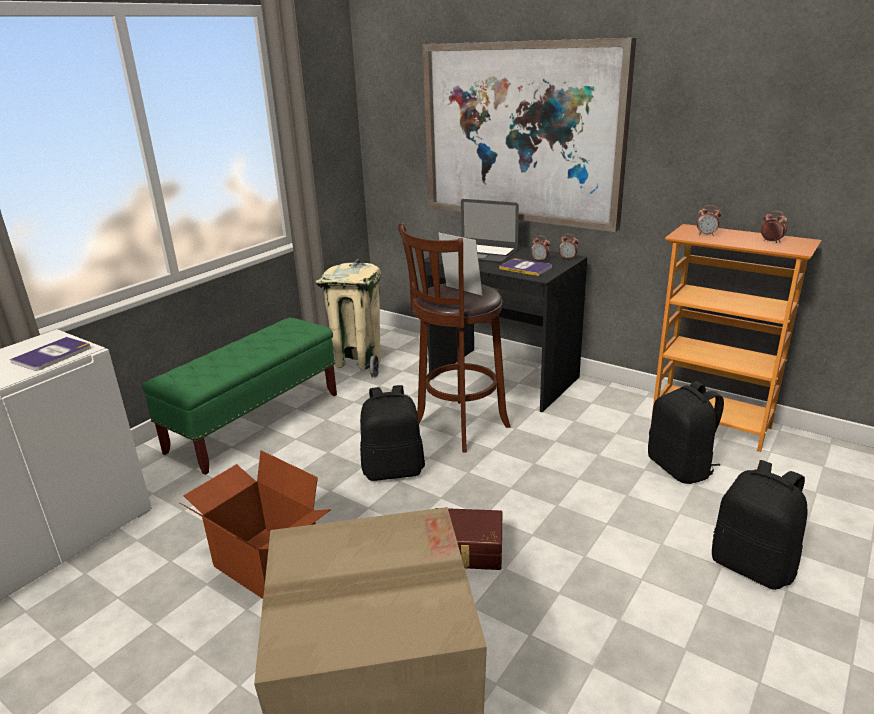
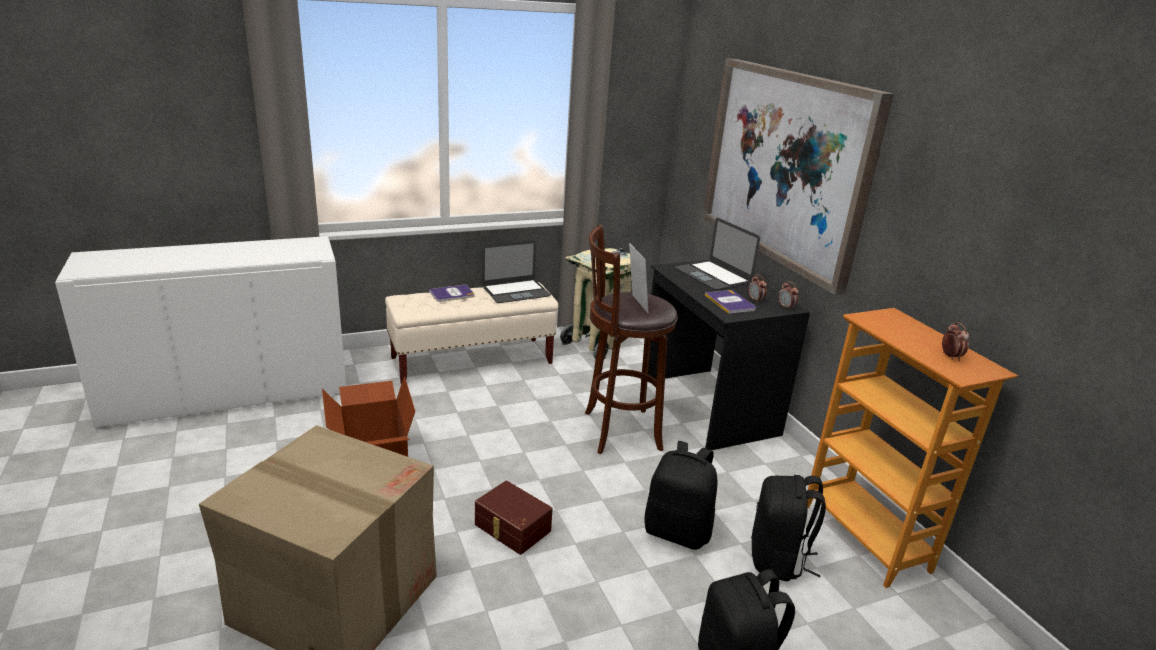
camera: 30 degrees right, 0 degrees up
book [10,337,91,371] -> book moved to [429,284,475,302]
green bench [142,318,337,475] -> beige bench [385,282,558,384]
black backpack [360,385,425,481] -> black backpack moved to [644,441,718,550]
alarm clock [696,205,721,236] -> none
none -> laptop [482,241,551,303]

